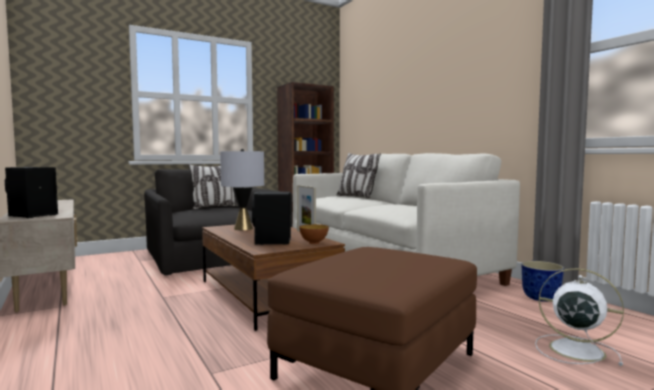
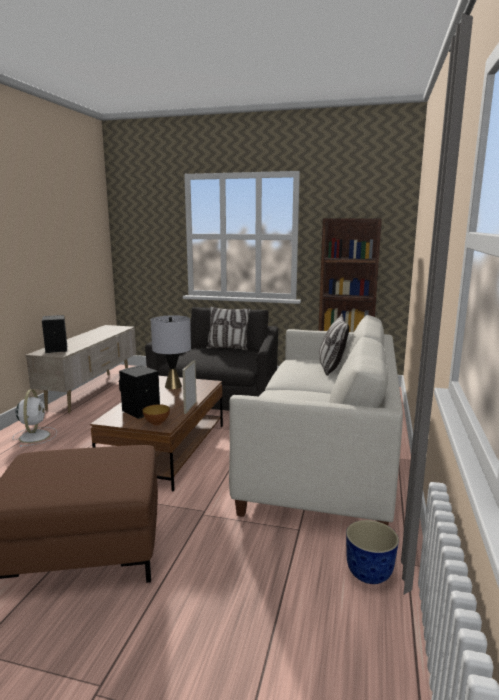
camera: 45 degrees right, 10 degrees up
white fan [535,268,624,366] -> white fan moved to [13,389,57,447]

